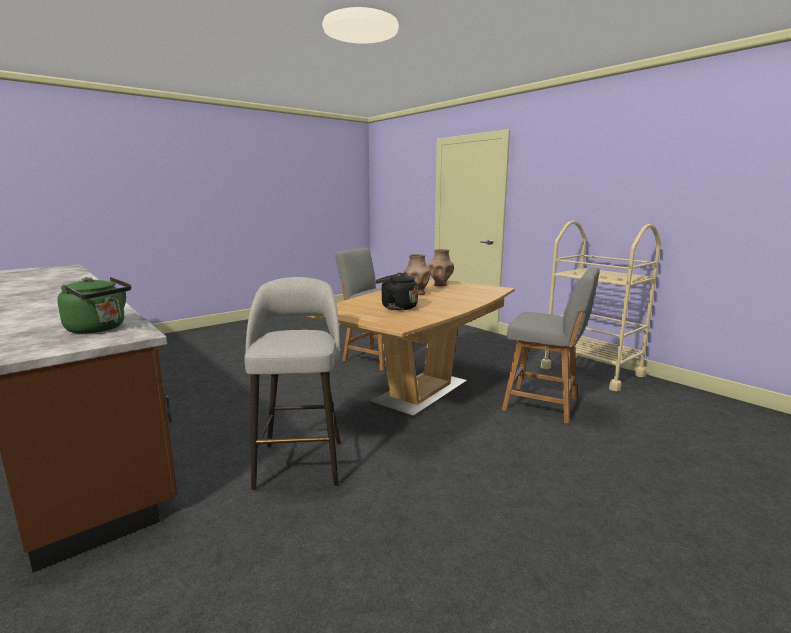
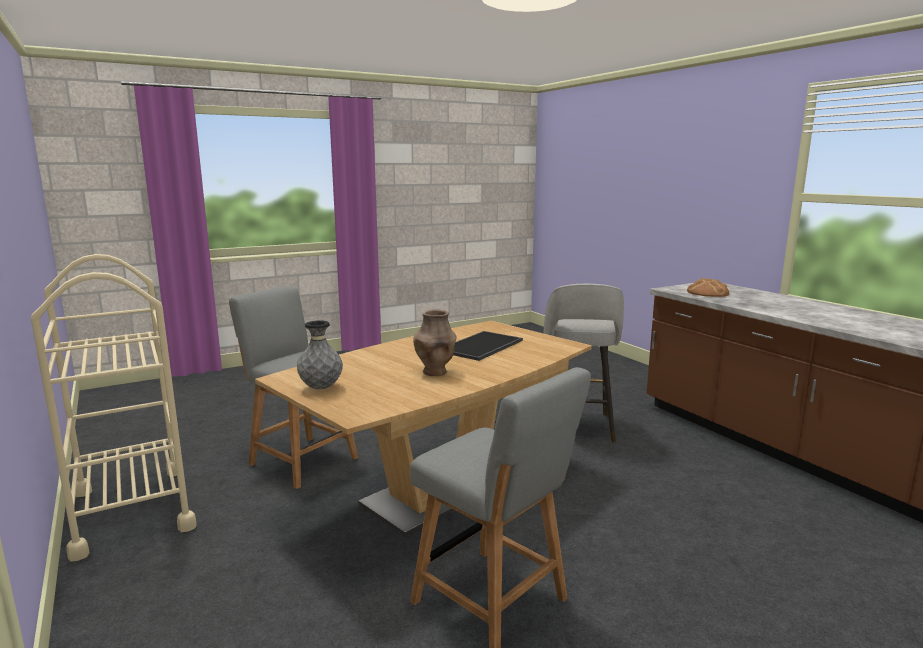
camera: 170 degrees left, 0 degrees up
green kettle [57,277,131,334] -> bread [687,278,729,297]
black kettle [375,273,418,310] -> tray [453,331,523,361]
brown vase [428,249,454,286] -> none
none -> grey vase [297,320,343,389]

